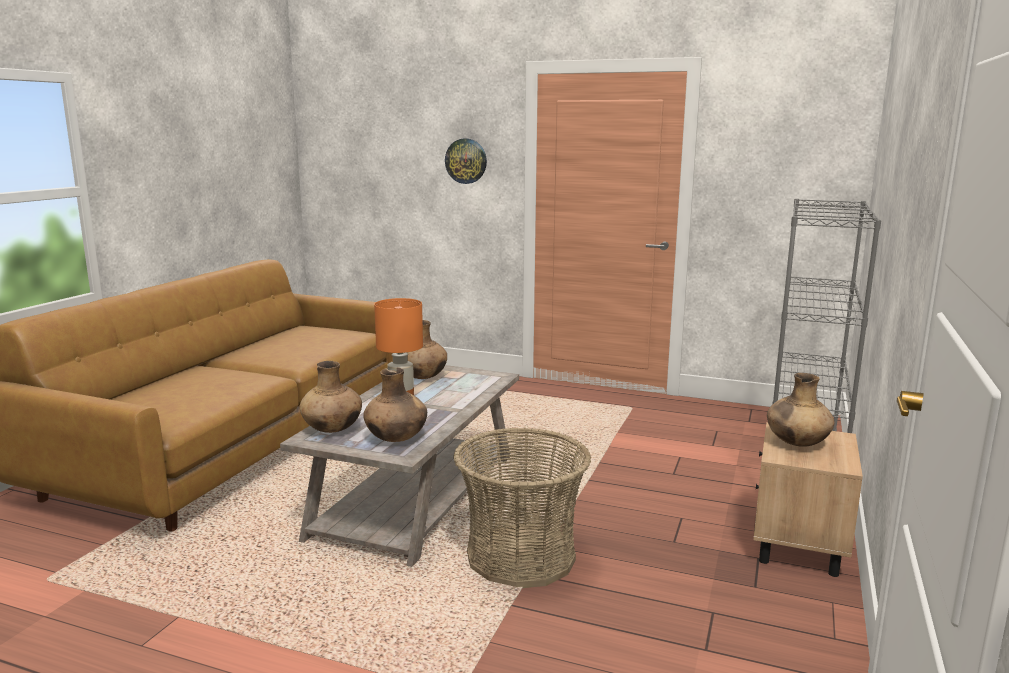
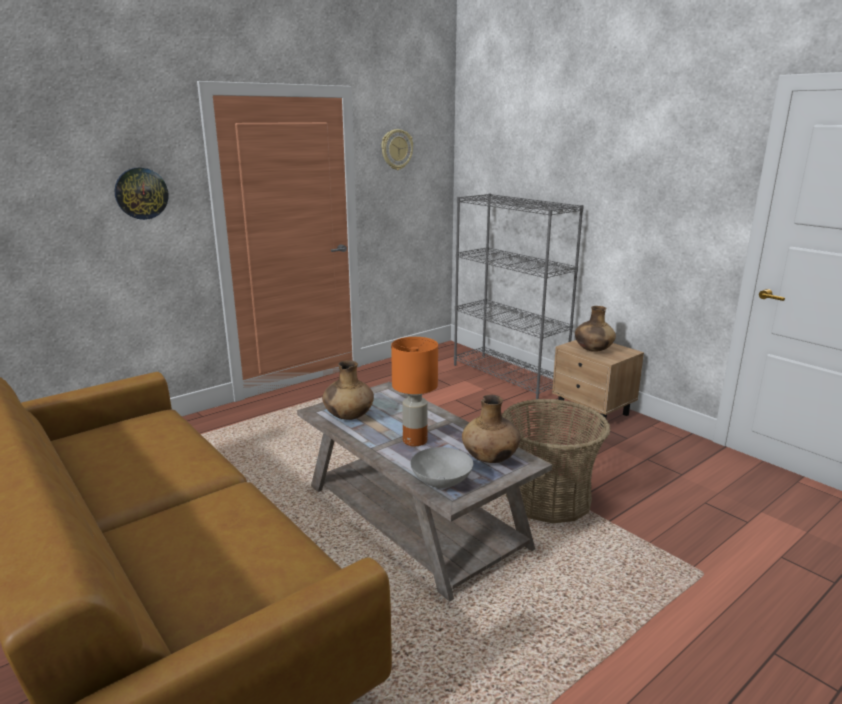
camera: 60 degrees left, 5 degrees up
brown vase [299,361,362,433] -> grey bowl [410,447,473,488]
none -> wall clock [381,129,413,170]

